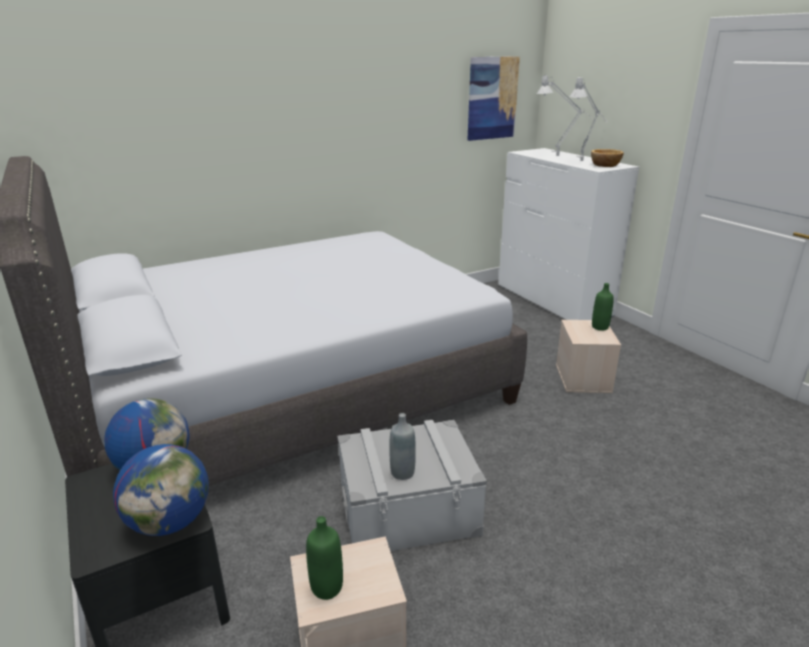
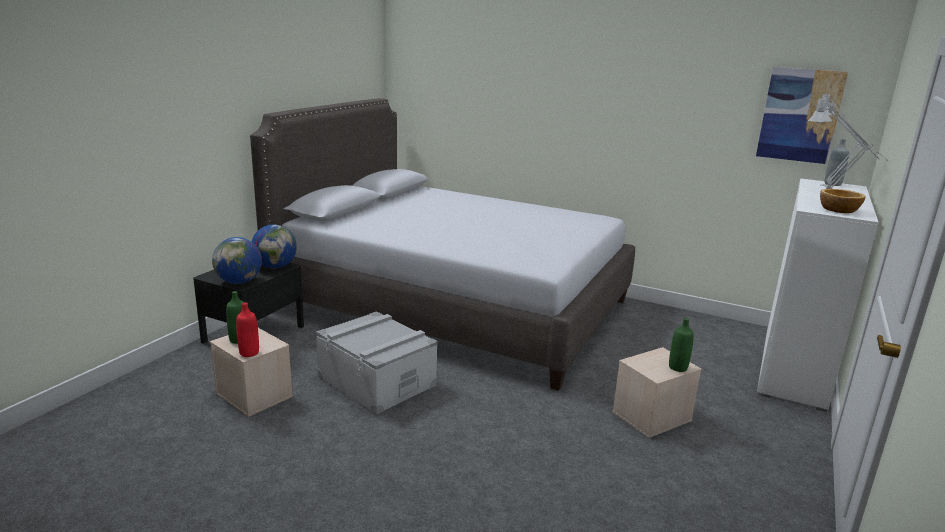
camera: 55 degrees right, 5 degrees down
grey bottle [389,413,416,480] -> grey bottle moved to [825,139,849,186]
none -> red bottle [236,302,259,357]

